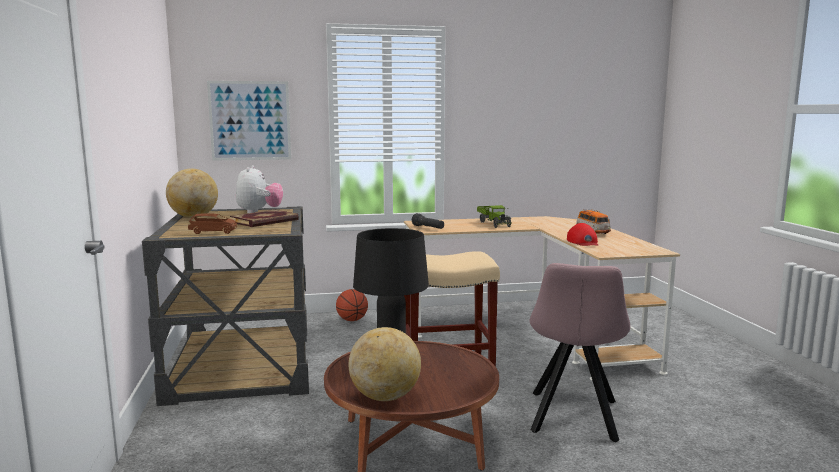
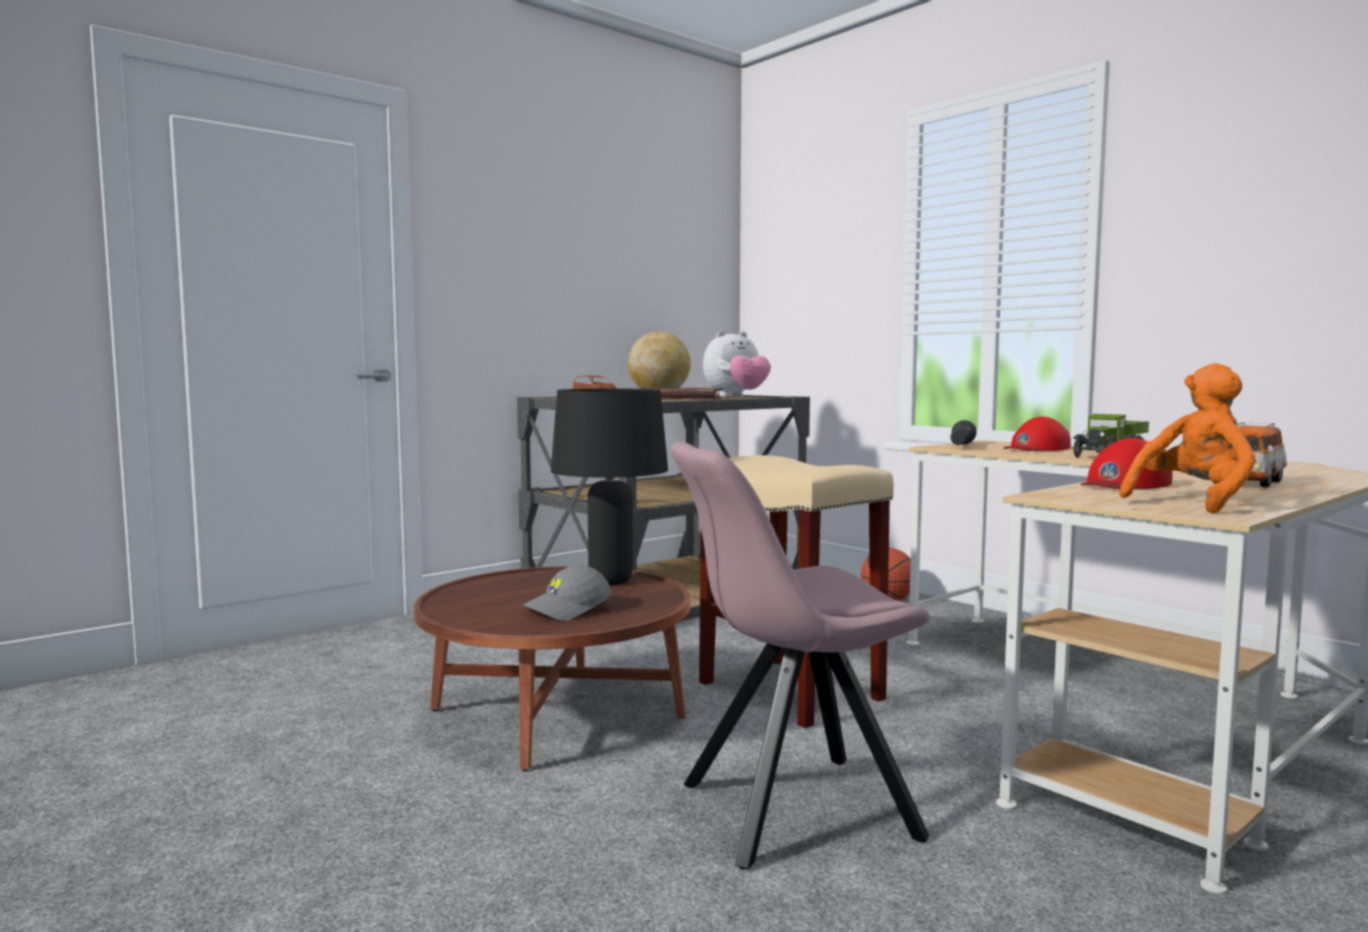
camera: 60 degrees right, 5 degrees down
picture [207,81,291,161] -> none
globe [349,327,421,401] -> none
none -> grey cap [522,565,611,621]
none -> red cap [1003,416,1071,451]
none -> orange plush toy [1119,363,1256,513]

